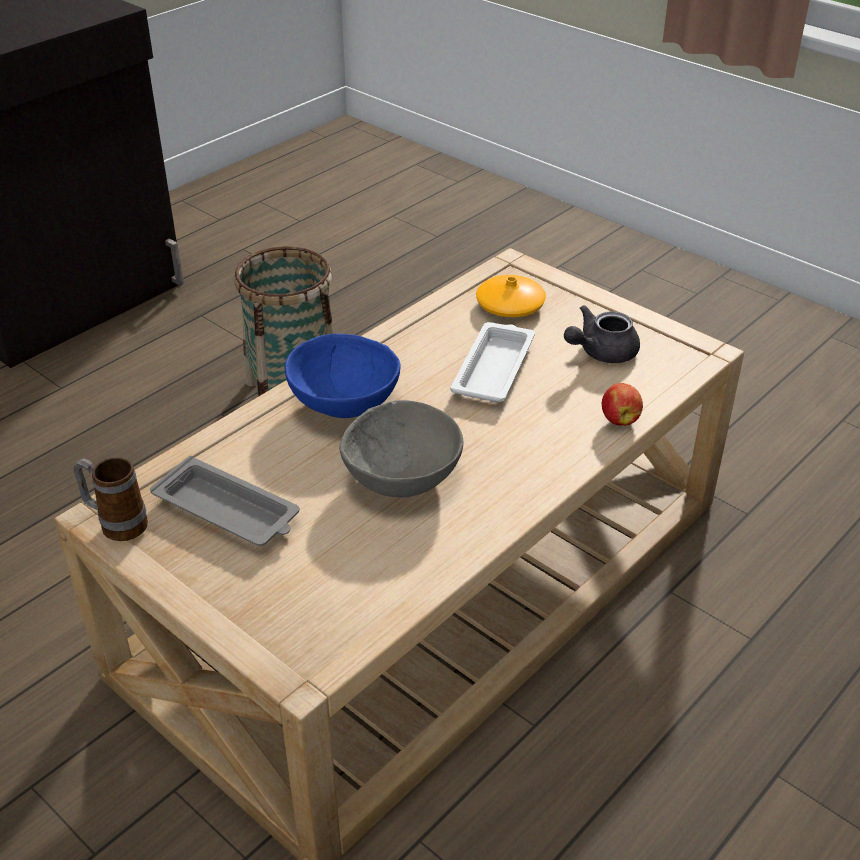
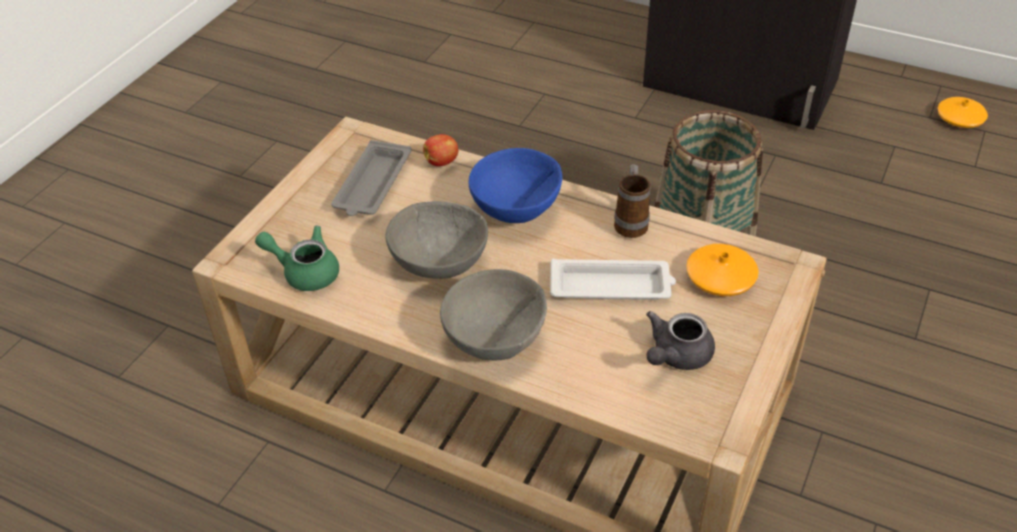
camera: 75 degrees right, 5 degrees up
mug [74,457,148,541] -> mug moved to [614,164,651,238]
grey teapot [564,305,640,363] -> grey teapot turned 90 degrees counterclockwise [646,311,715,370]
apple [602,383,643,426] -> apple moved to [423,134,459,166]
none -> green teapot [255,226,339,291]
none -> grey bowl [440,269,547,360]
none -> orange vase [938,97,988,128]

